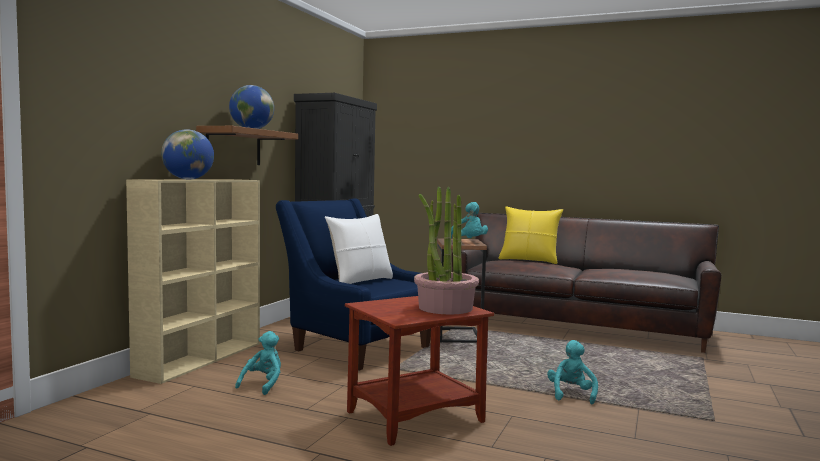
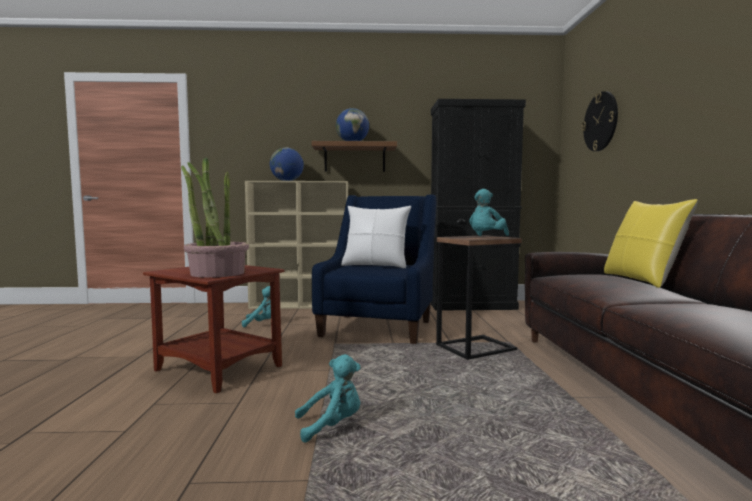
camera: 65 degrees right, 0 degrees up
none -> wall clock [582,91,618,151]

